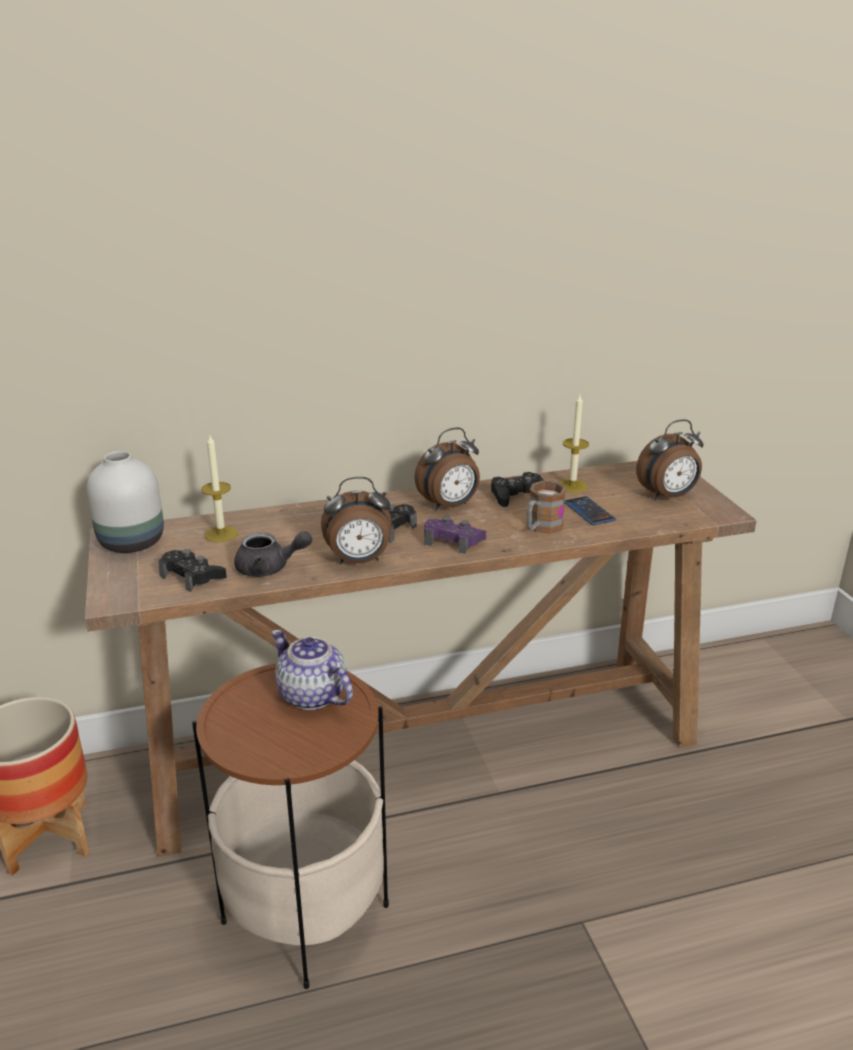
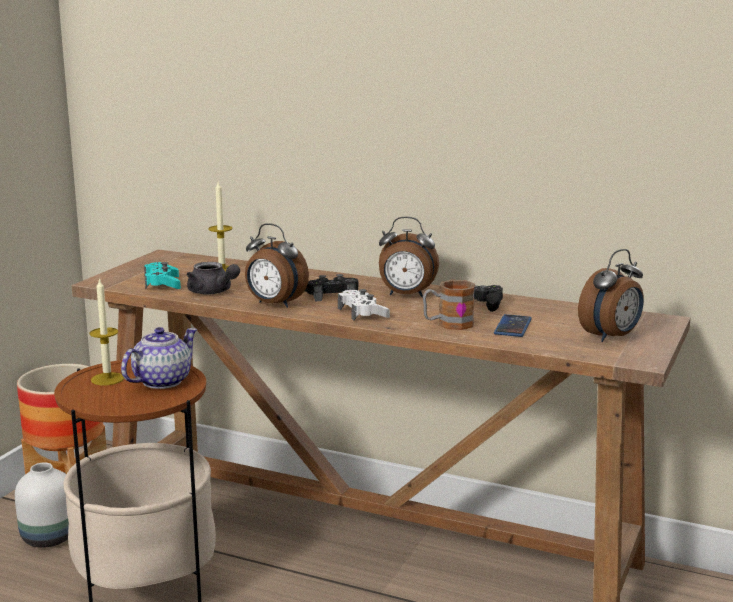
camera: 40 degrees right, 10 degrees down
white vase [87,451,164,553] -> white vase moved to [15,462,69,548]
black game controller [158,549,227,592] -> turquoise game controller [144,262,181,289]
teapot [271,630,353,710] -> teapot turned 45 degrees clockwise [121,327,197,389]
purple game controller [424,516,486,554] -> white game controller [338,289,390,321]
candle [559,395,589,493] -> candle moved to [89,278,124,385]
alarm clock [636,420,704,500] -> alarm clock turned 60 degrees counterclockwise [578,249,644,342]

